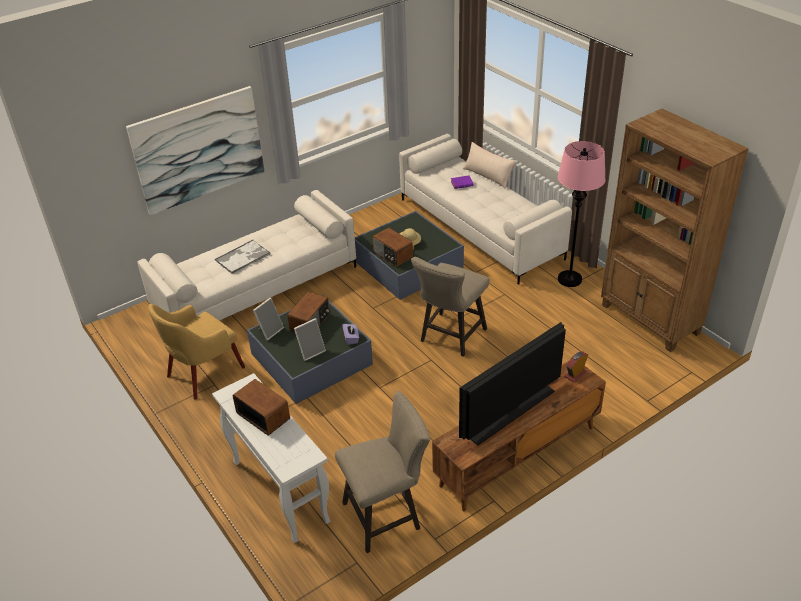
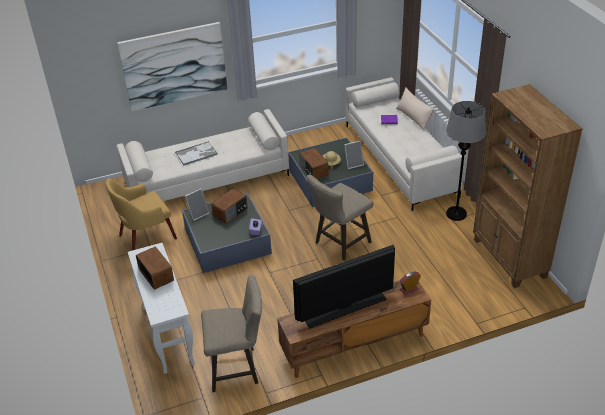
camera: 15 degrees right, 0 degrees up
picture frame [294,318,326,361] -> picture frame moved to [344,140,364,169]
pink floor lamp [557,141,606,287] -> grey floor lamp [446,101,486,221]

